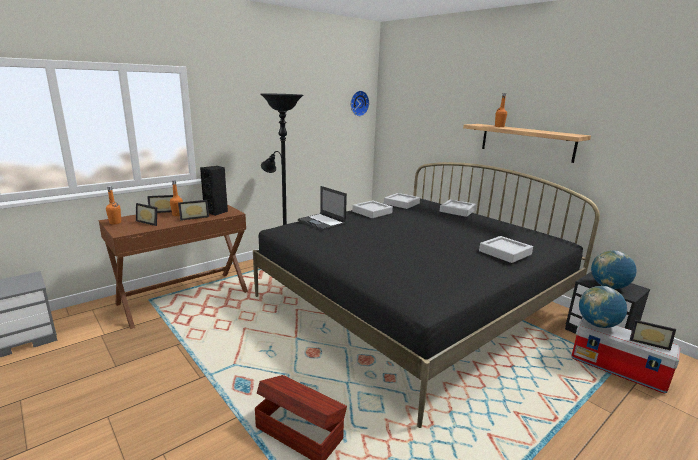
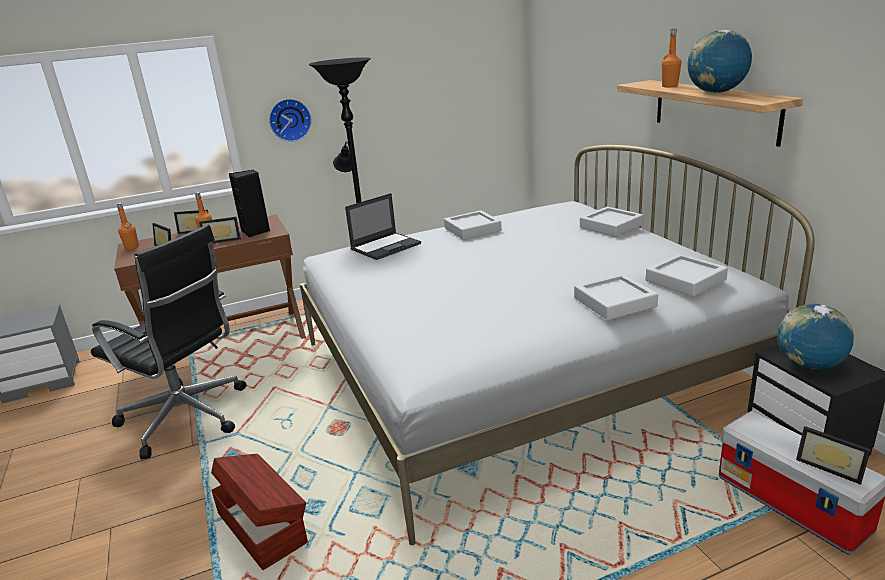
camera: 20 degrees right, 5 degrees up
black bed [253,162,600,428] -> white bed [300,145,815,545]
laptop [298,186,347,230] -> laptop turned 105 degrees counterclockwise [345,193,421,260]
wall clock [351,91,369,116] -> wall clock moved to [269,99,312,142]
grey tray [384,193,420,209] -> grey tray moved to [646,254,728,297]
globe [579,286,627,328] -> globe moved to [687,30,752,93]
none -> black office chair [91,224,246,459]

